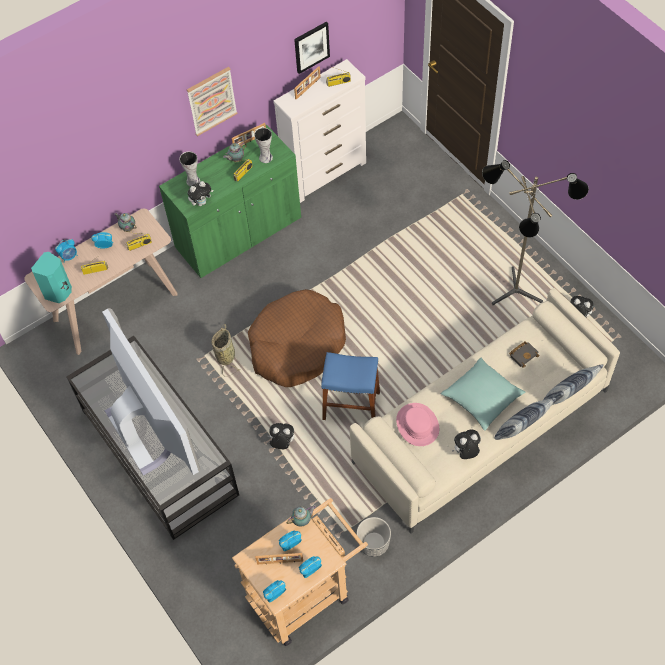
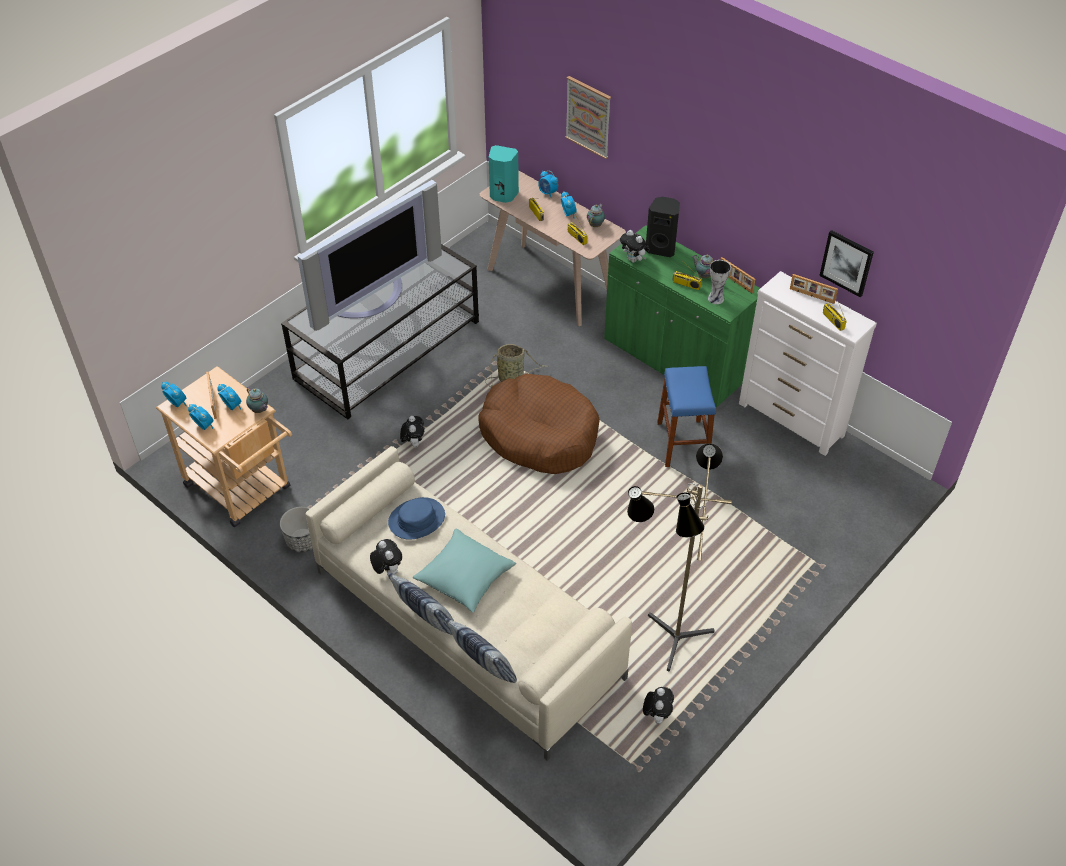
camera: 75 degrees right, 10 degrees down
vase [179,151,200,187] -> black speaker [646,197,680,257]
picture [187,67,238,136] -> picture moved to [565,76,611,159]
blue stool [321,352,380,420] -> blue stool moved to [657,366,716,467]
pink hat [396,403,439,446] -> blue hat [388,497,445,539]
black book [509,342,540,368] -> none

